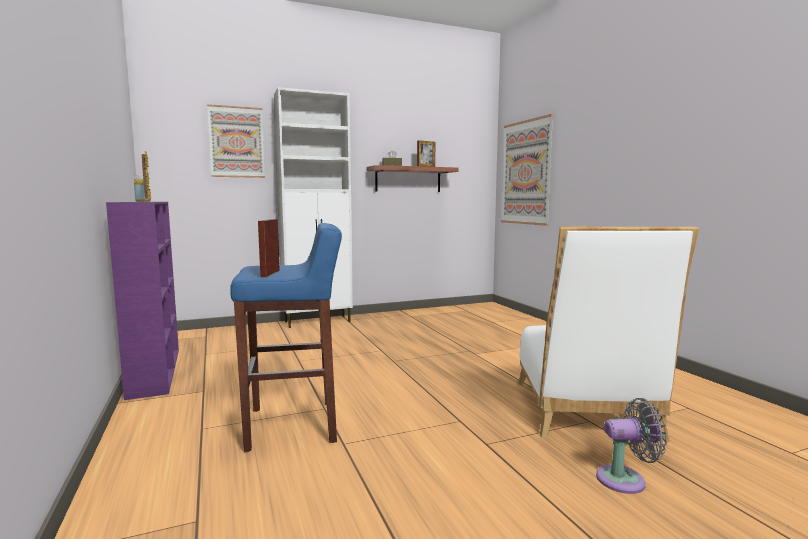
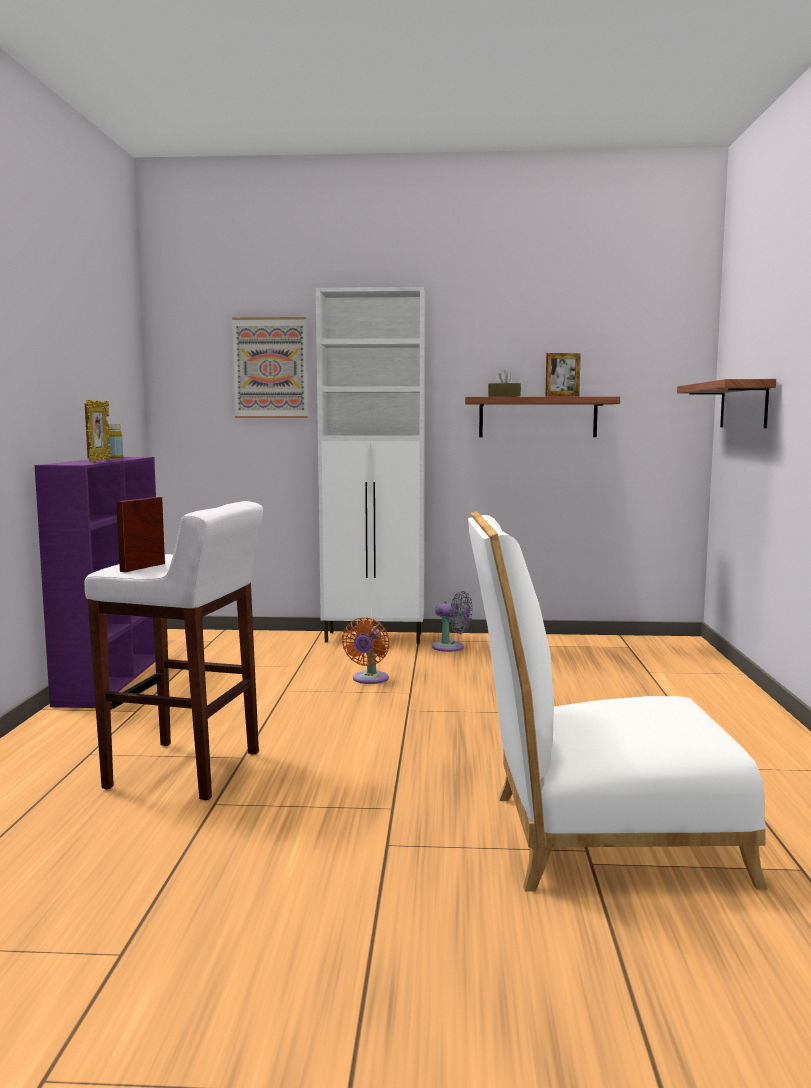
camera: 25 degrees right, 0 degrees up
blue stool [230,223,342,452] -> white stool [85,501,263,800]
picture [501,114,554,226] -> shelf [677,379,776,428]
white chair [518,227,699,442] -> white chair turned 60 degrees clockwise [468,511,768,892]
grey fan [596,398,667,494] -> grey fan moved to [432,591,473,652]
none -> orange fan [342,617,390,684]

